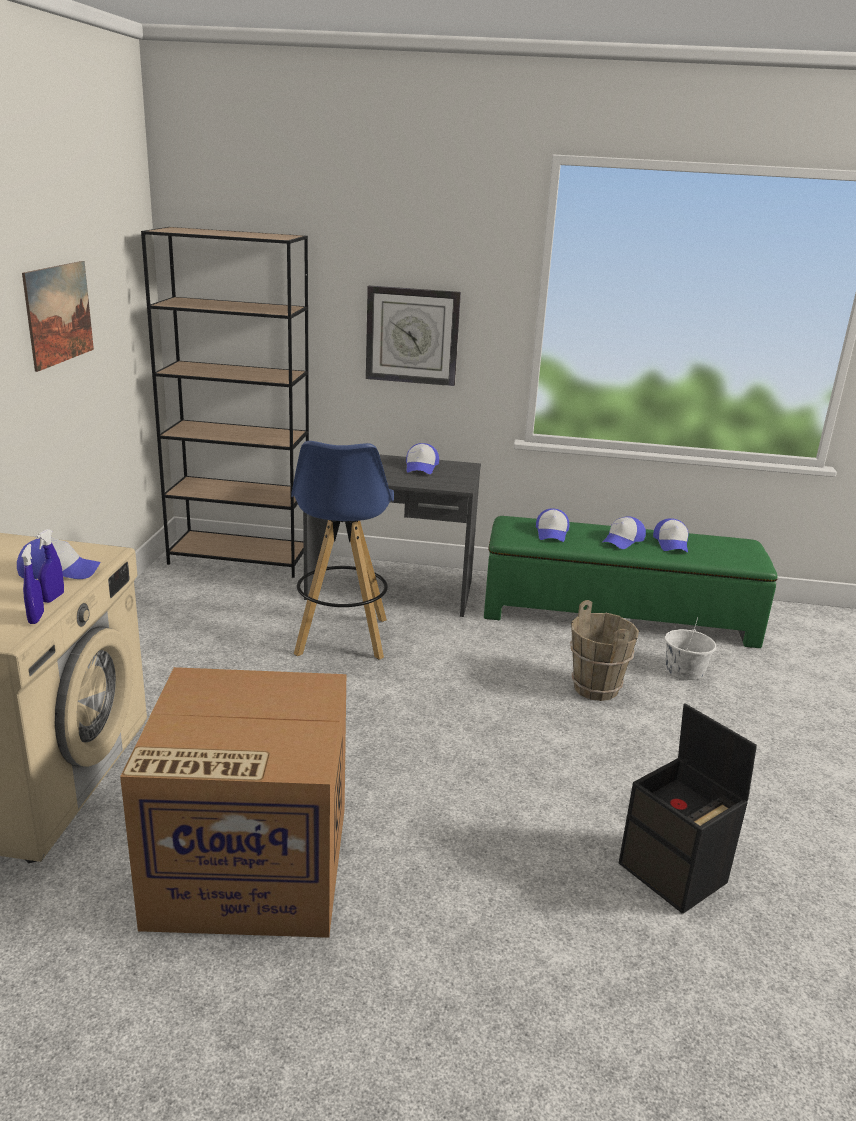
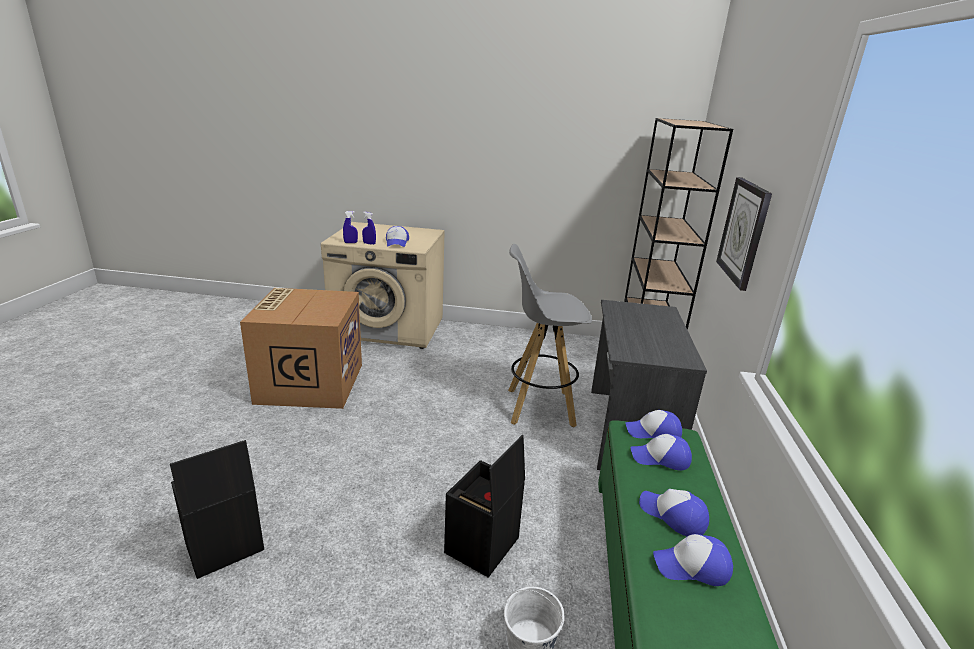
camera: 90 degrees right, 0 degrees up
picture [22,261,94,372] -> none
blue stool [291,441,394,660] -> grey stool [508,244,592,427]
cap [406,443,439,474] -> cap moved to [625,410,682,438]
brown bucket [570,600,639,701] -> black storage box [444,435,525,578]

